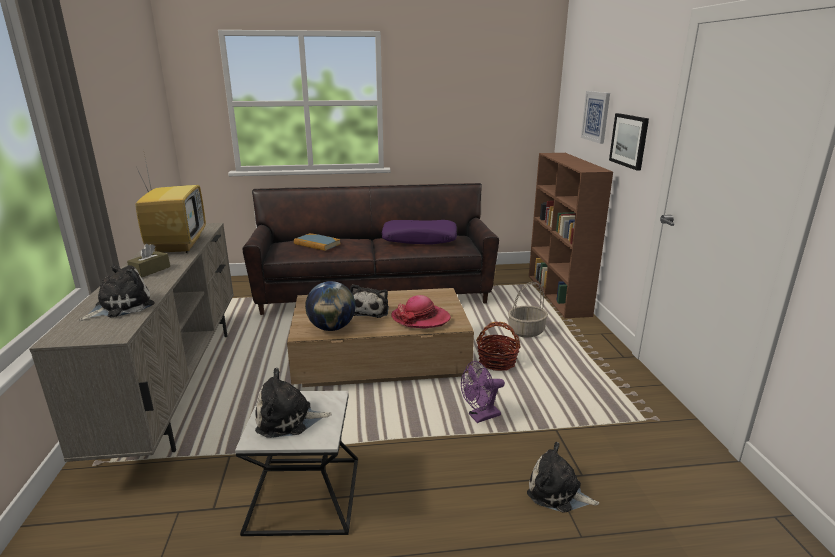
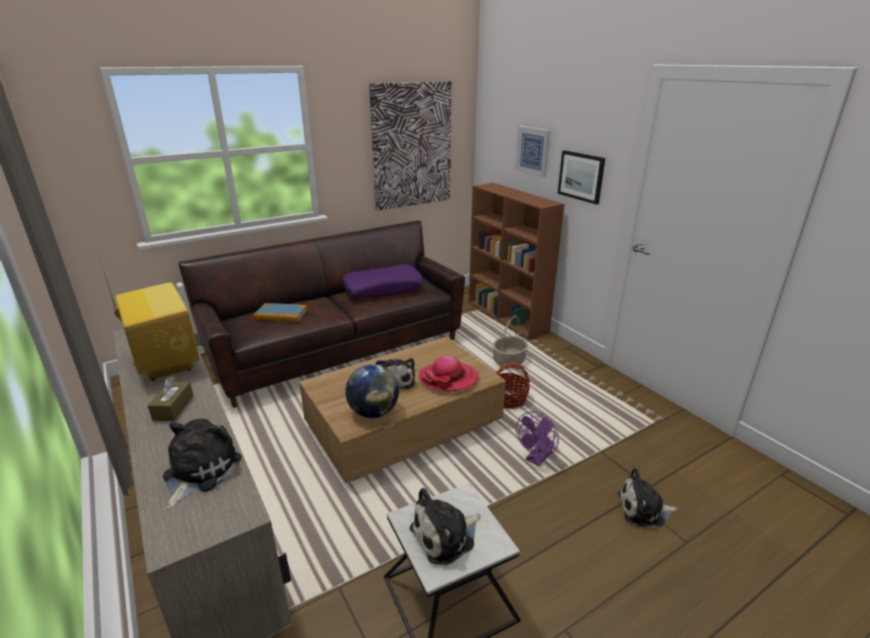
camera: 25 degrees left, 5 degrees up
none -> picture [369,81,451,211]

